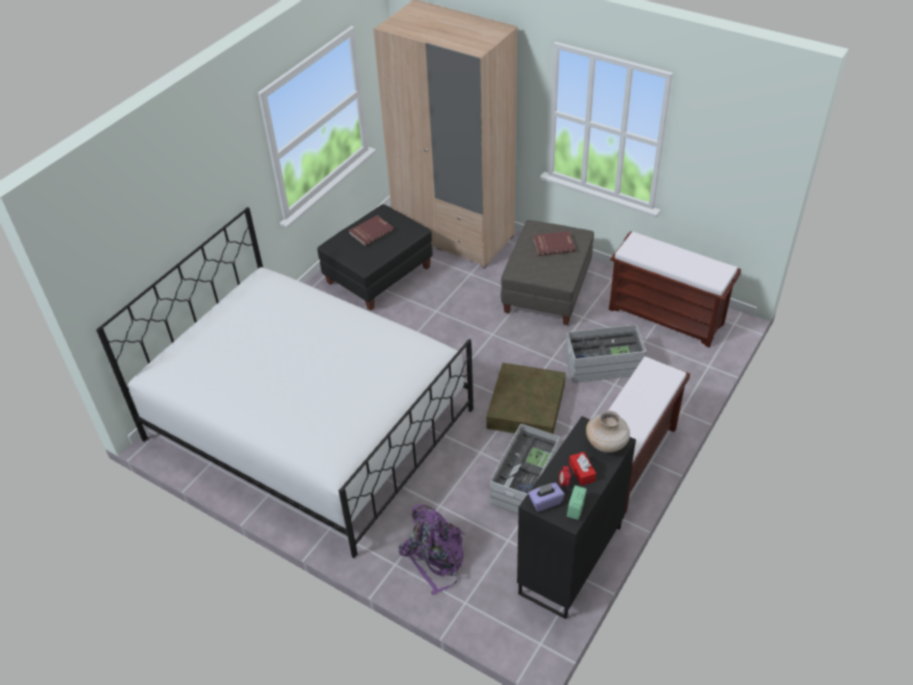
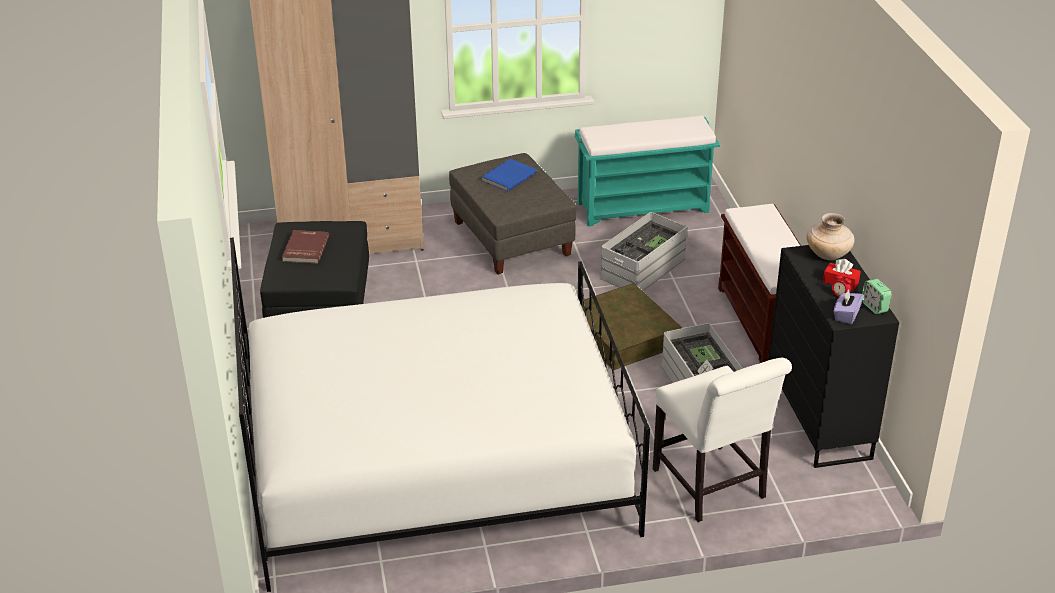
camera: 45 degrees left, 10 degrees down
purple backpack [399,504,465,595] -> white chair [653,358,792,522]
red book [533,231,575,256] -> blue book [482,159,537,192]
brown bench [609,231,741,348] -> turquoise bench [575,115,720,226]

